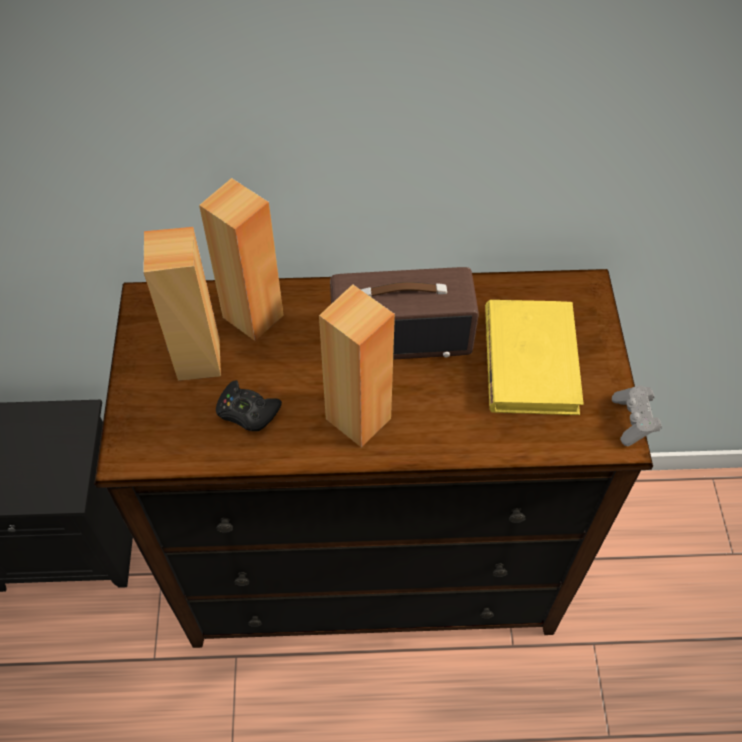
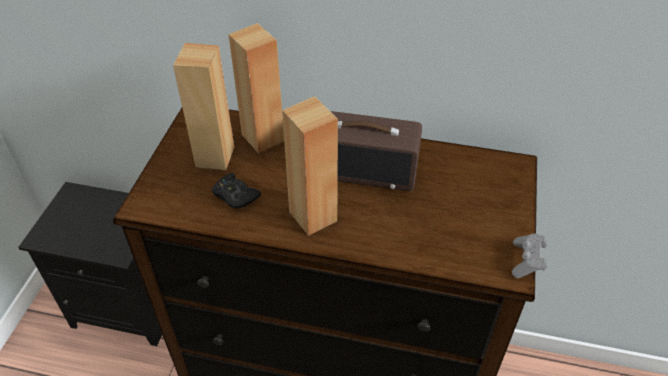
camera: 15 degrees right, 10 degrees down
yellow book [485,300,584,415] -> none

